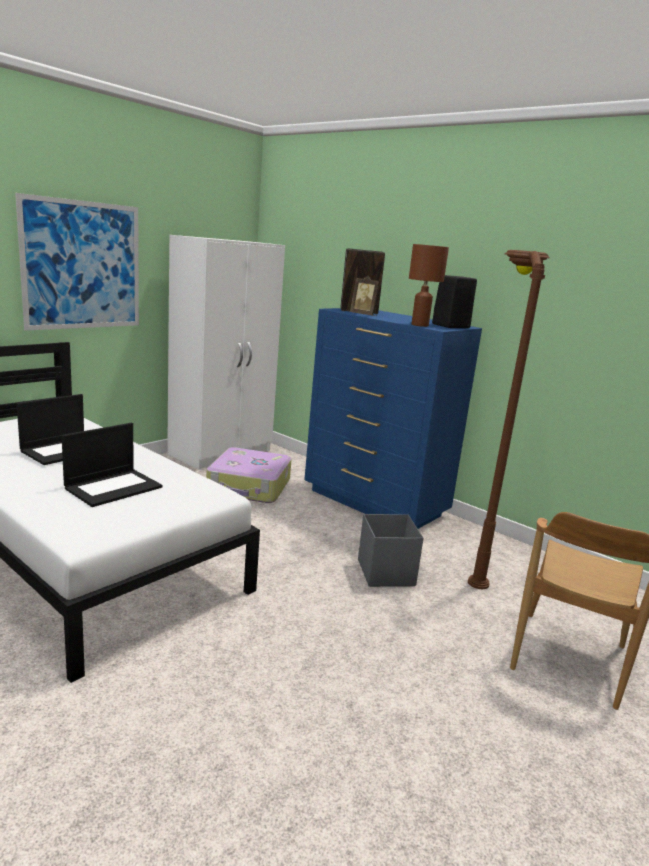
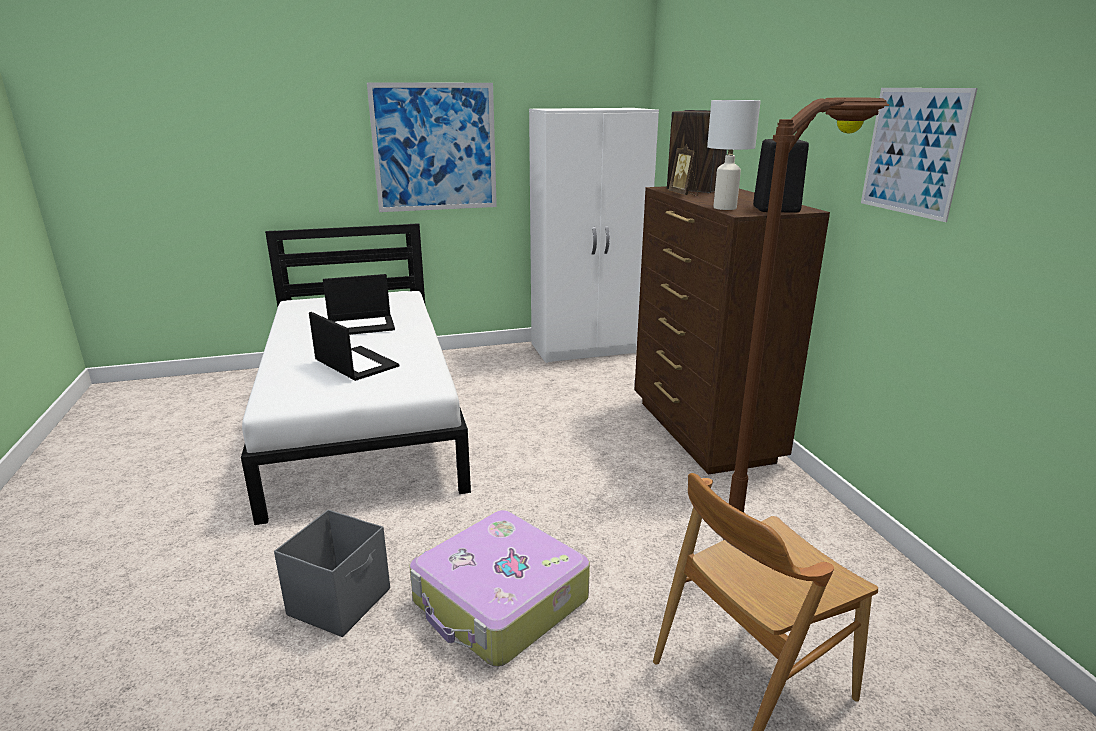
camera: 35 degrees right, 5 degrees up
laptop [62,423,162,507] -> laptop turned 120 degrees counterclockwise [309,312,399,381]
suitcase [206,447,292,503] -> suitcase moved to [409,510,590,667]
blue dresser [304,308,482,529] -> brown dresser [635,186,830,475]
grey storage box [358,514,424,587] -> grey storage box moved to [274,509,390,637]
brown table lamp [409,244,449,327] -> white table lamp [707,100,761,210]
none -> picture [861,88,978,222]

